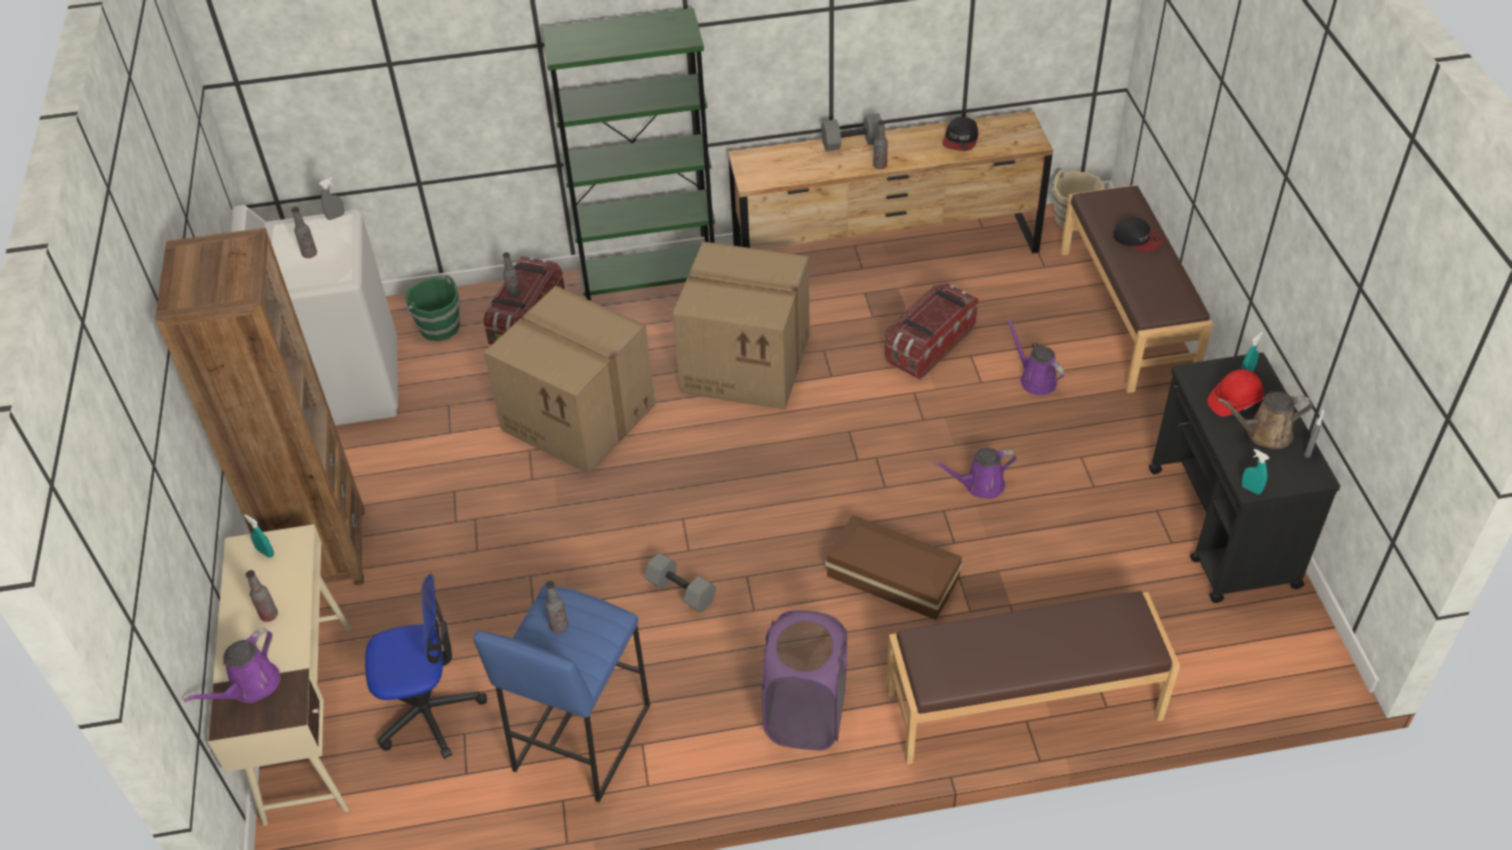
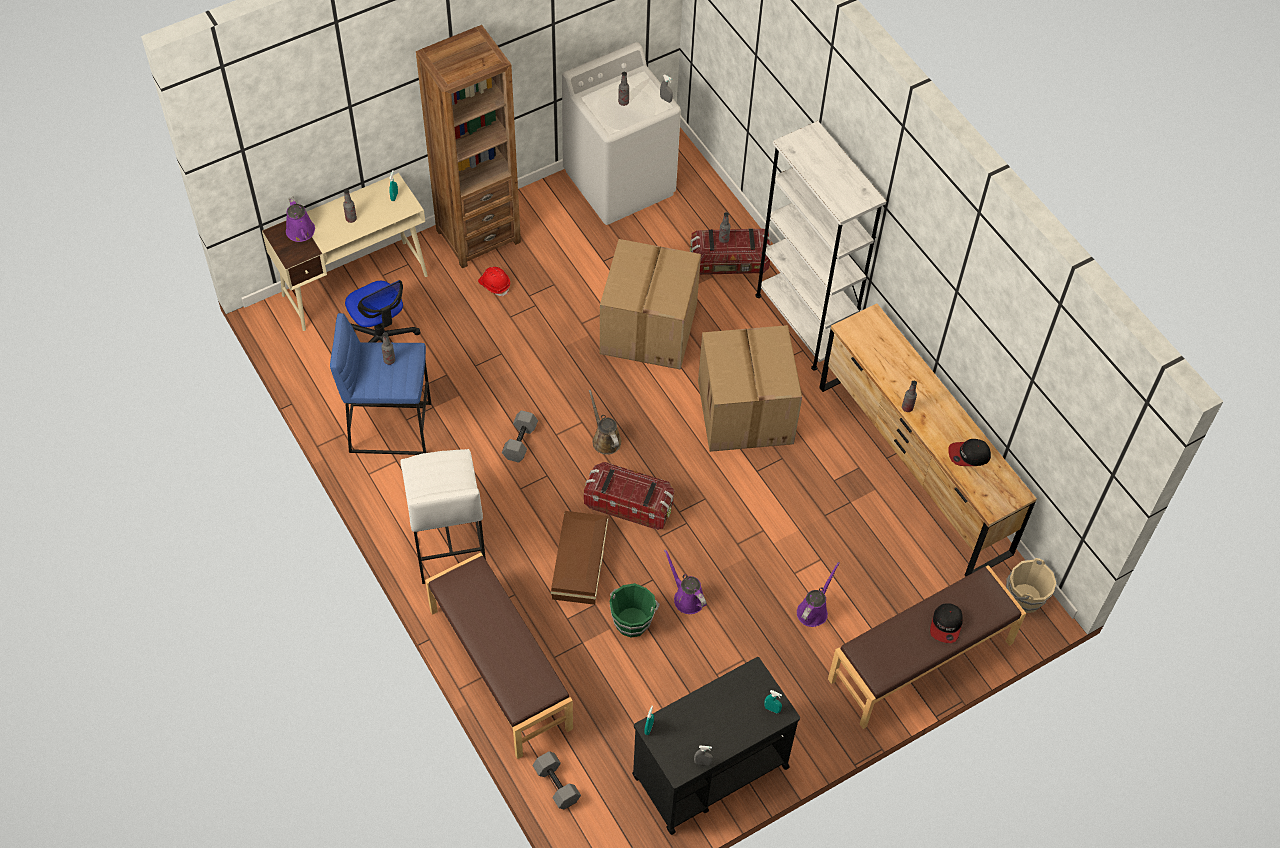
camera: 65 degrees right, 10 degrees up
purple watering can [184,628,280,703] -> purple watering can turned 120 degrees counterclockwise [286,197,315,242]
green bucket [402,275,460,341] -> green bucket moved to [609,583,660,637]
green bookcase [542,8,715,301] -> white bookcase [755,121,886,371]
purple laundry basket [762,610,847,750] -> white stool [400,449,486,584]
grey dumbbell [821,113,882,151] -> grey dumbbell moved to [532,751,581,809]
storage box [885,284,978,380] -> storage box moved to [584,462,674,530]
red hard hat [1208,369,1264,417] -> red hard hat moved to [478,267,510,296]
brown watering can [1218,391,1312,449] -> brown watering can moved to [589,390,621,455]

